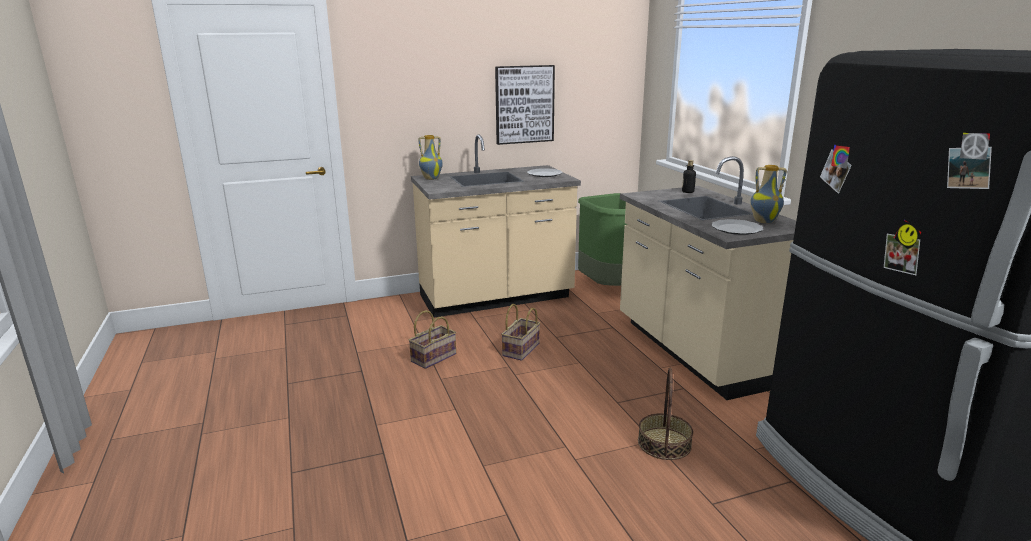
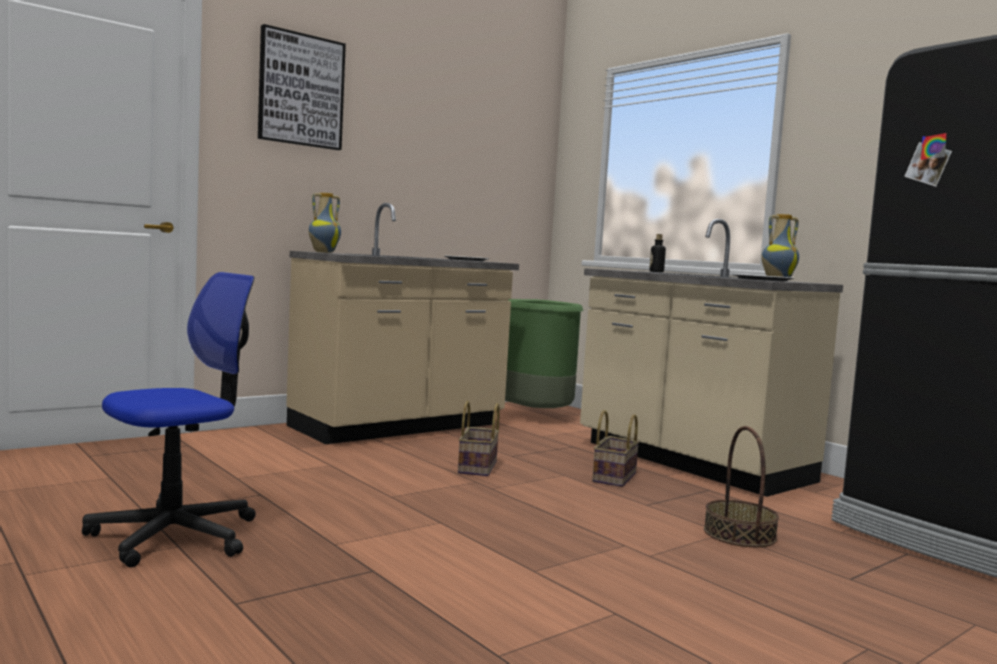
camera: 20 degrees left, 15 degrees down
basket [409,310,456,369] -> basket moved to [592,410,639,487]
picture [495,65,555,145] -> picture moved to [258,24,346,150]
none -> office chair [82,272,256,567]

